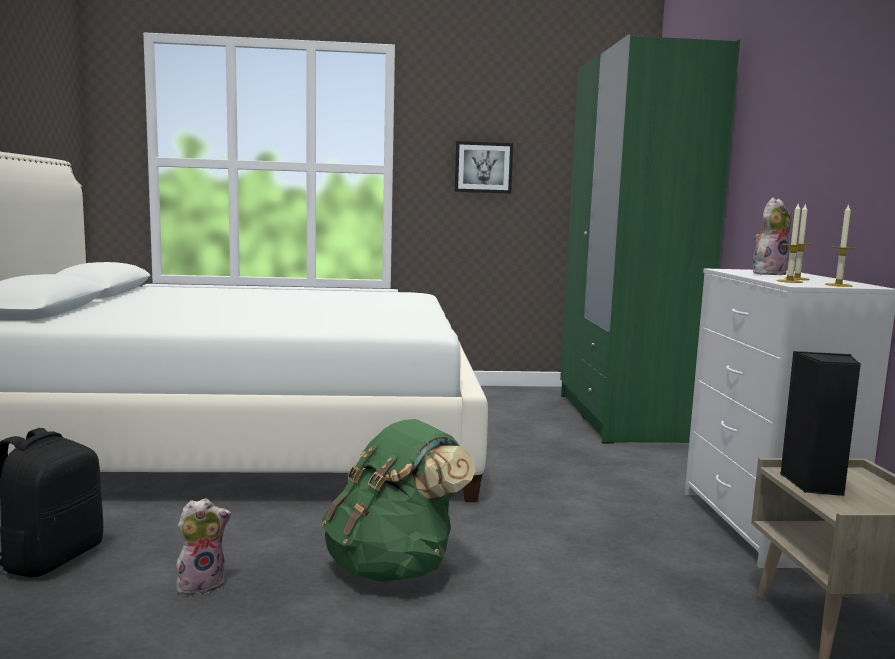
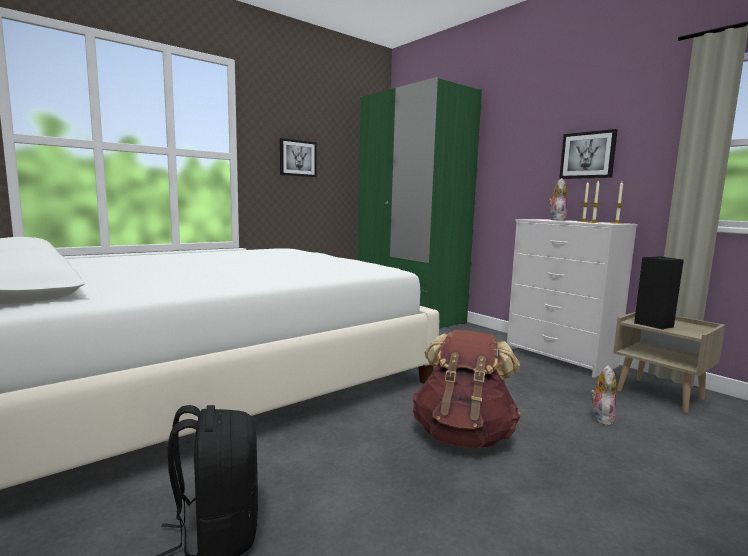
camera: 35 degrees left, 0 degrees up
plush toy [176,498,231,595] -> plush toy moved to [590,365,616,426]
green backpack [321,419,476,582] -> brown backpack [412,330,520,449]
none -> picture [559,129,618,179]

